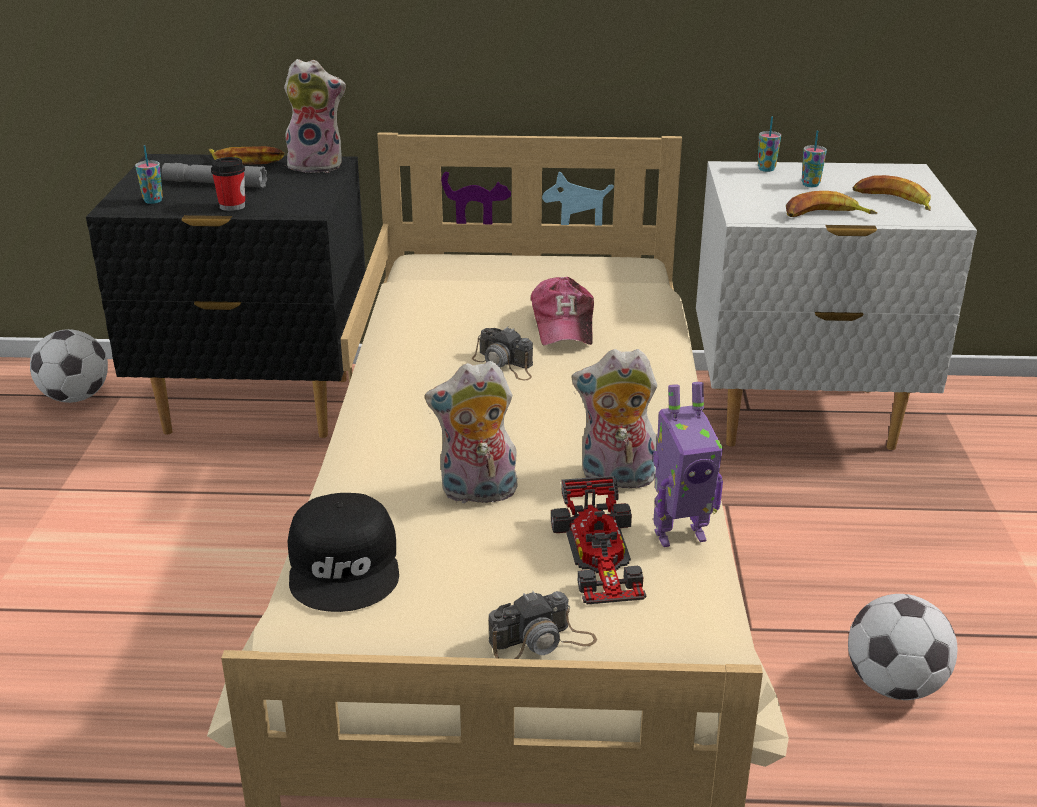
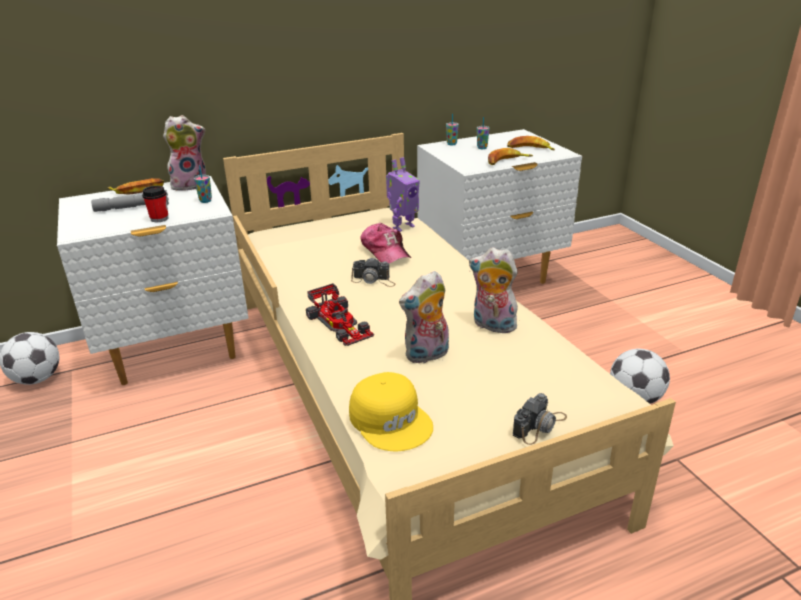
camera: 25 degrees left, 0 degrees up
black nightstand [86,154,366,438] -> white nightstand [57,176,248,385]
cup [135,145,163,204] -> cup moved to [194,165,212,203]
black cap [288,493,399,612] -> yellow cap [349,372,433,451]
toy car [551,476,646,604] -> toy car moved to [306,283,374,346]
plush toy [572,349,657,489] -> plush toy turned 45 degrees clockwise [469,247,518,333]
toy robot [653,382,723,547] -> toy robot moved to [386,157,420,232]

